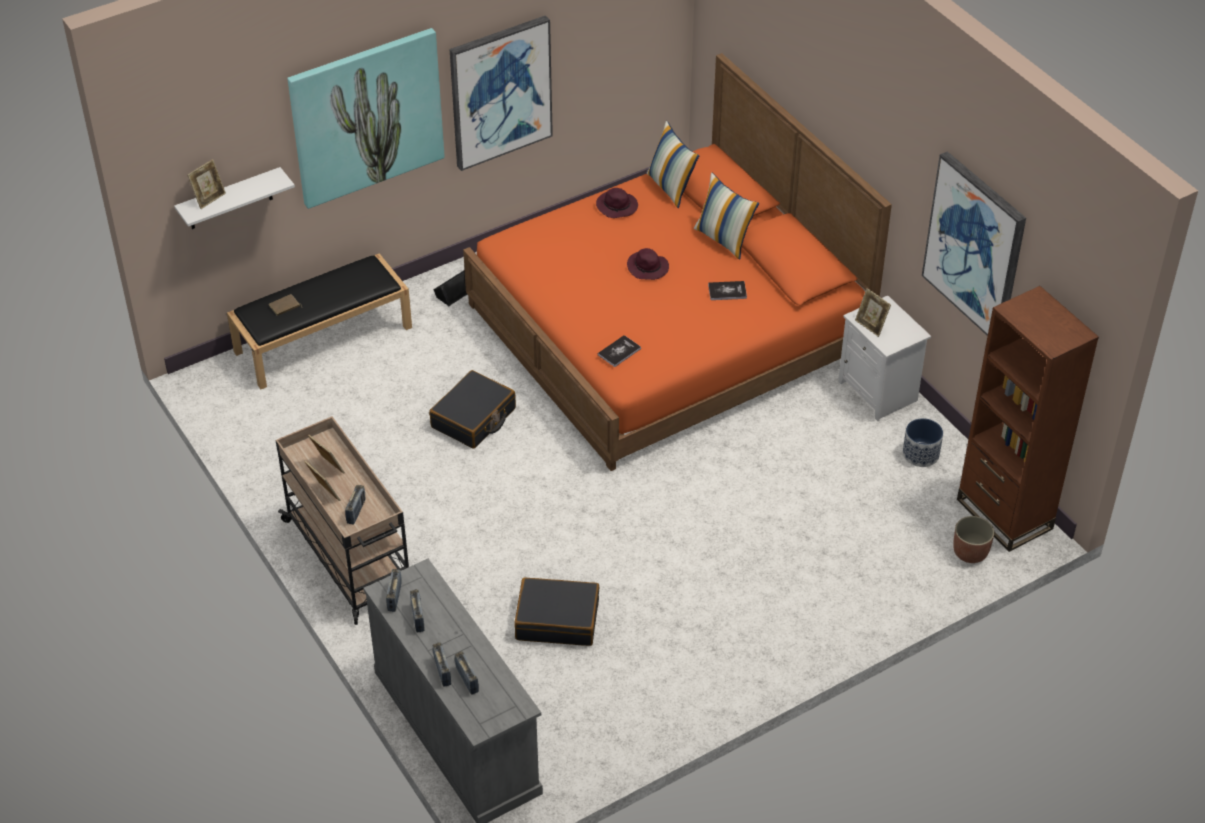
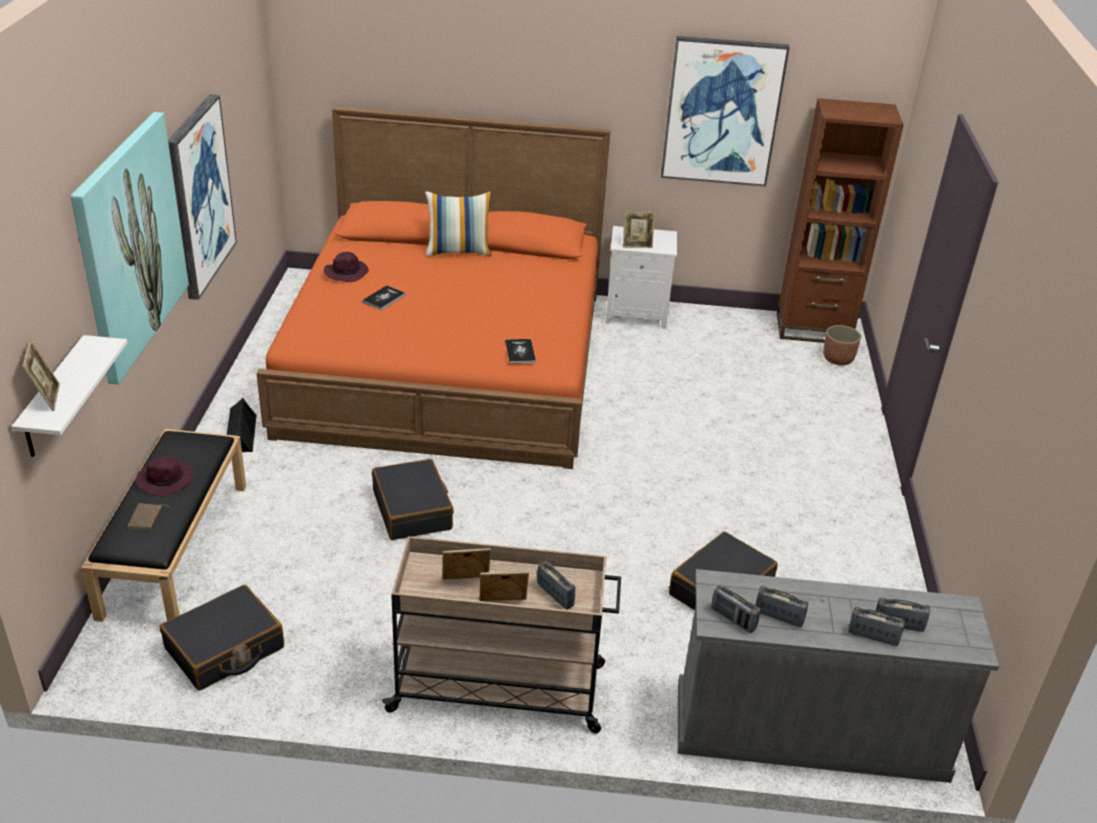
camera: 55 degrees left, 10 degrees down
purple hat [627,248,669,280] -> purple hat moved to [135,456,194,497]
pillow [647,121,699,208] -> none
book [708,281,747,300] -> book moved to [362,286,406,310]
planter [903,418,943,467] -> none
none -> black suitcase [160,585,284,690]

